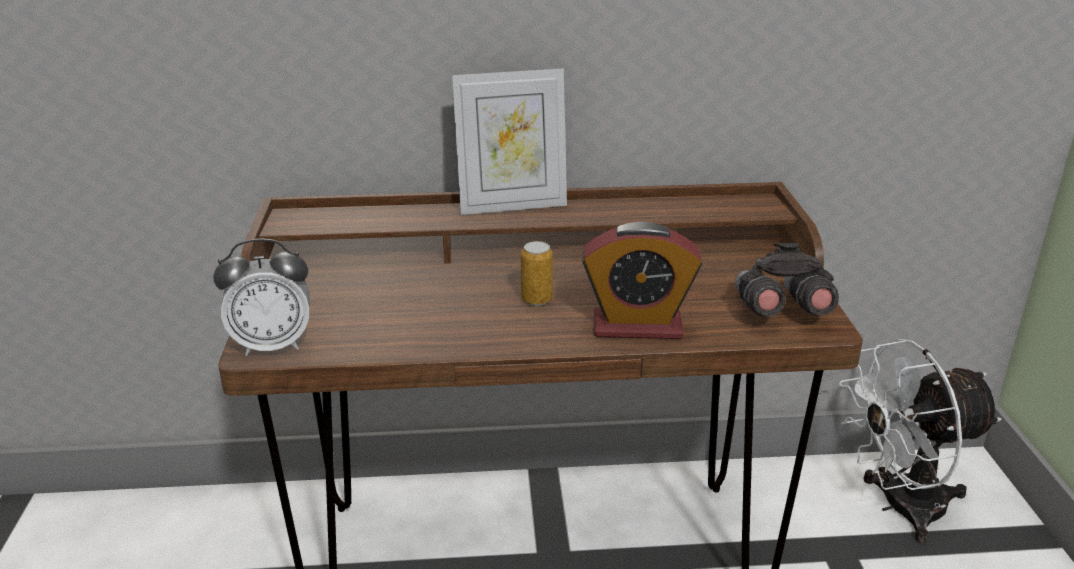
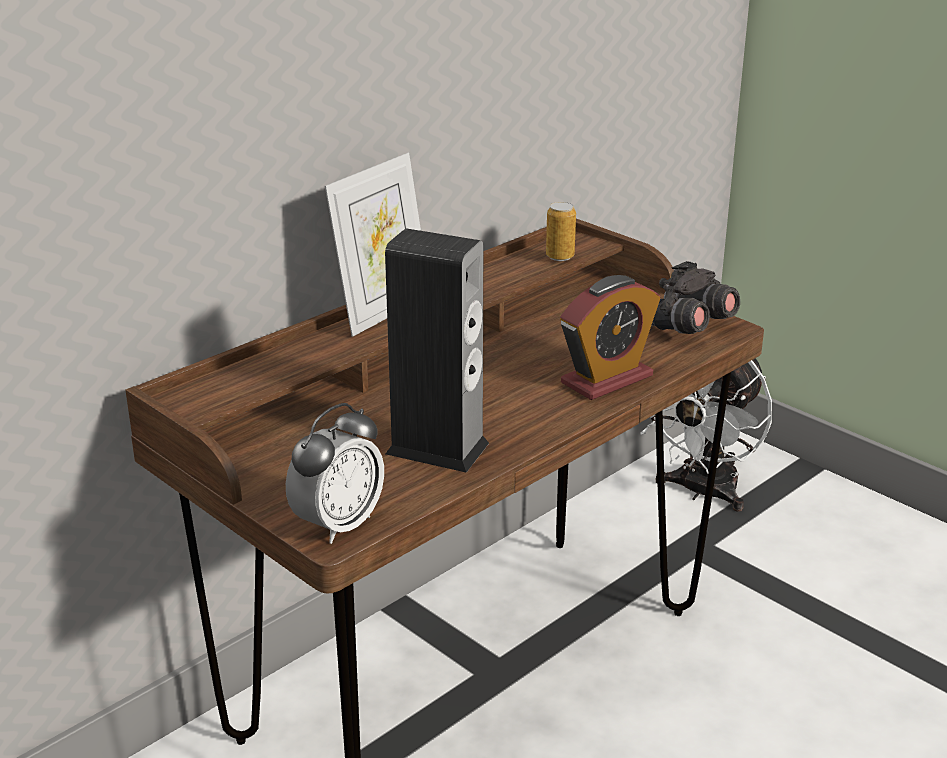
camera: 40 degrees left, 0 degrees up
can [521,241,553,306] -> can moved to [546,202,576,261]
none -> speaker [385,228,489,473]

